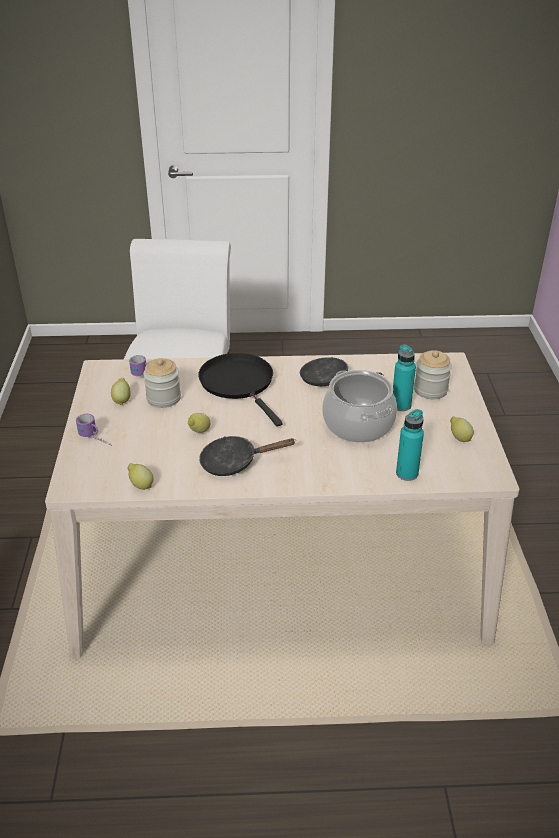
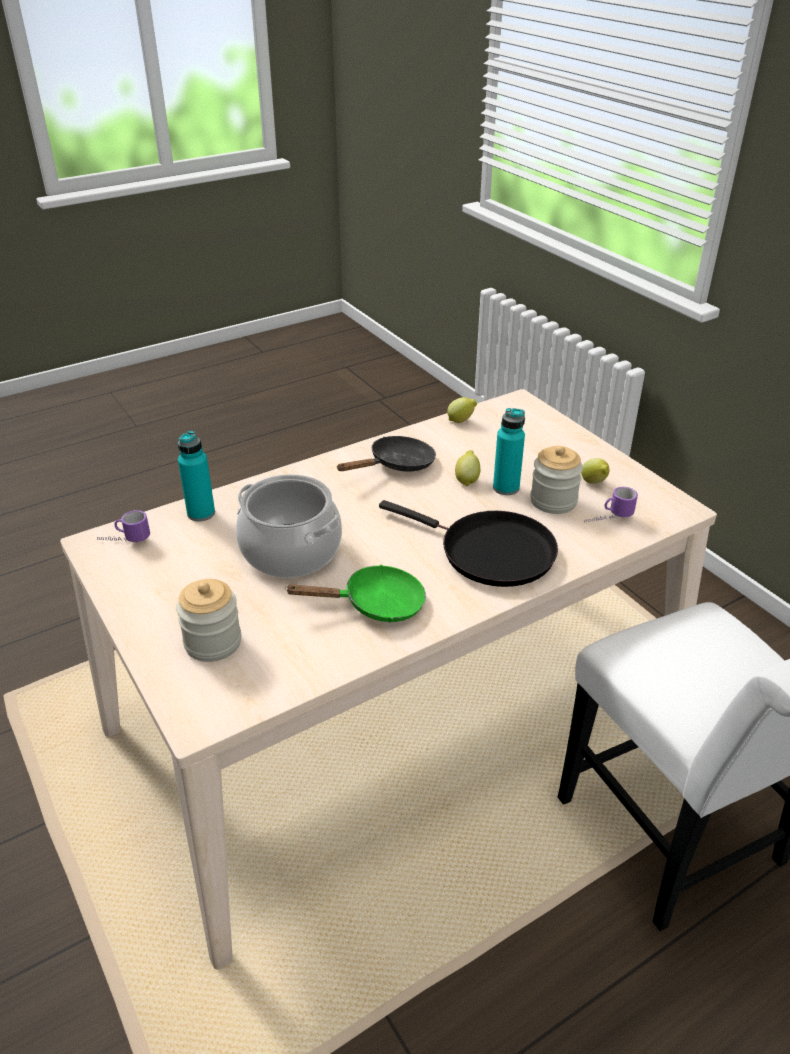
camera: 150 degrees right, 0 degrees up
mug [76,414,112,446] -> mug moved to [97,510,150,542]
black frying pan [300,357,382,386] -> green frying pan [285,565,426,622]
turquoise bottle [393,344,416,411] -> turquoise bottle moved to [493,408,525,495]
lemon [450,416,474,442] -> none

